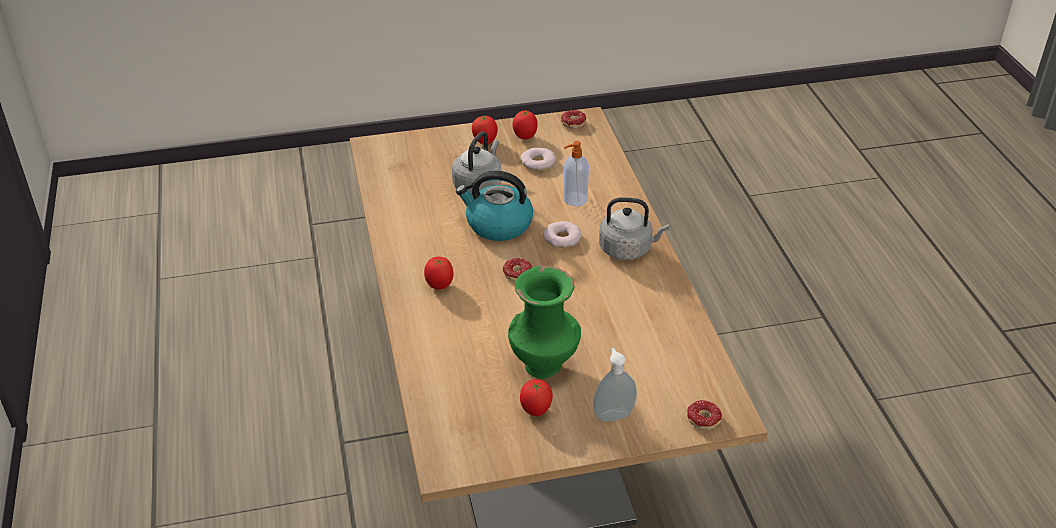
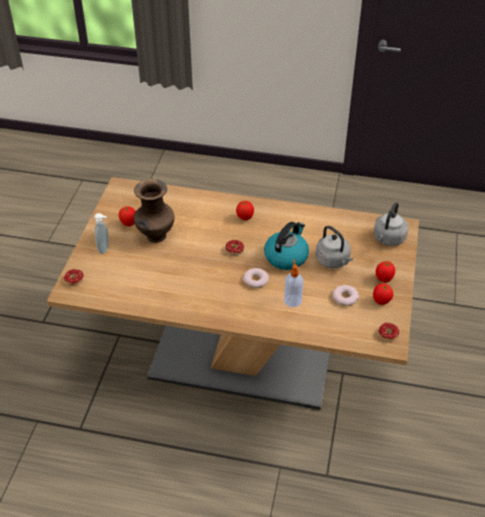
camera: 115 degrees right, 5 degrees up
green vase [508,266,581,379] -> brown vase [134,179,174,243]
grey kettle [599,197,669,260] -> grey kettle moved to [374,202,409,246]

